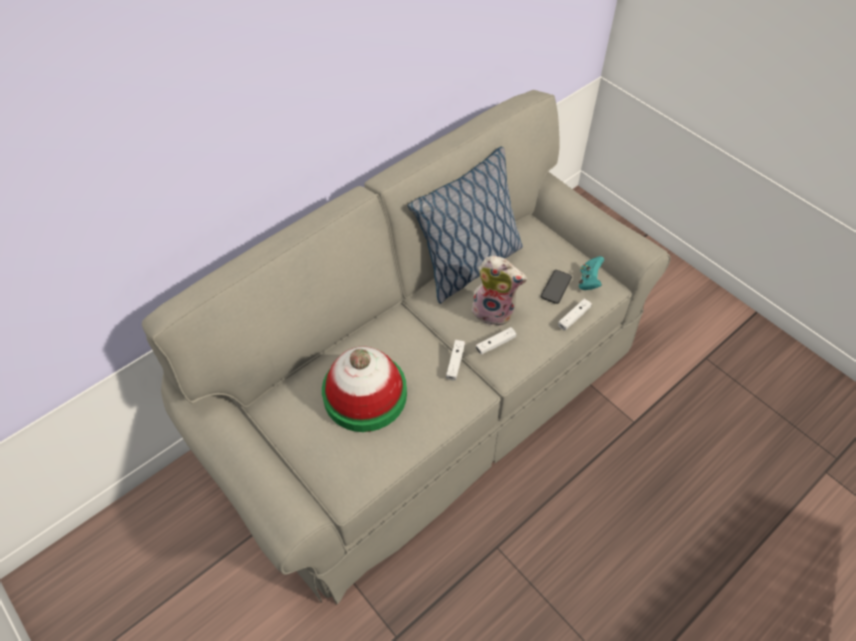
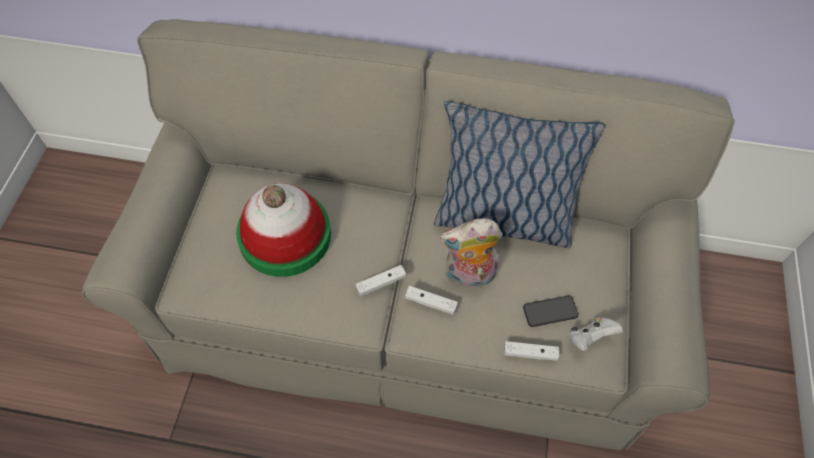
camera: 50 degrees right, 5 degrees up
plush toy [472,255,527,326] -> plush toy turned 105 degrees clockwise [440,218,502,287]
turquoise game controller [579,256,604,290] -> white game controller [569,317,623,351]

